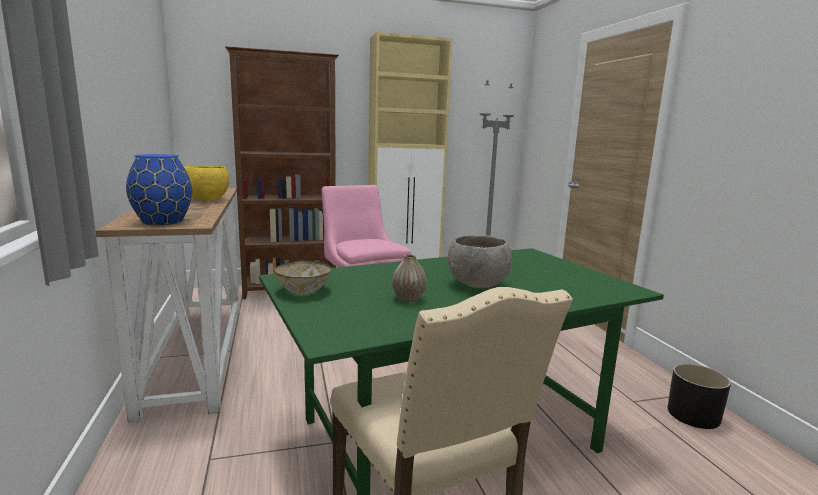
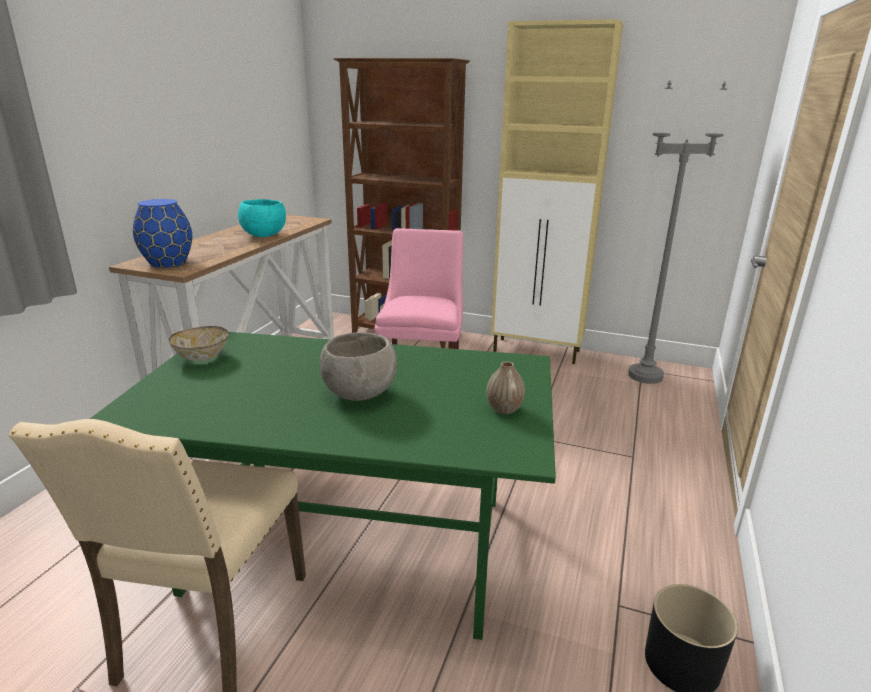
camera: 35 degrees right, 10 degrees up
yellow bowl [184,166,230,201] -> turquoise bowl [238,199,286,237]
vase [392,254,426,302] -> vase moved to [486,361,525,414]

